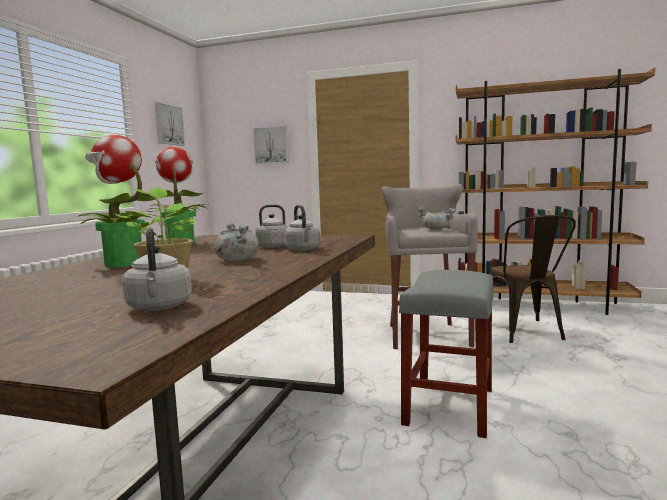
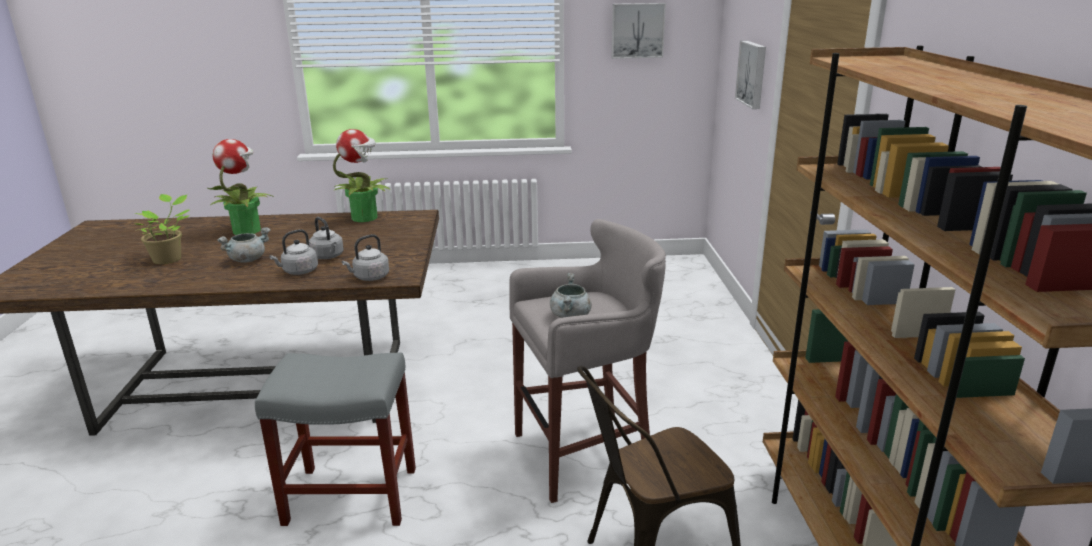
camera: 70 degrees right, 15 degrees up
grey kettle [122,227,192,311] -> grey kettle moved to [342,234,389,281]

